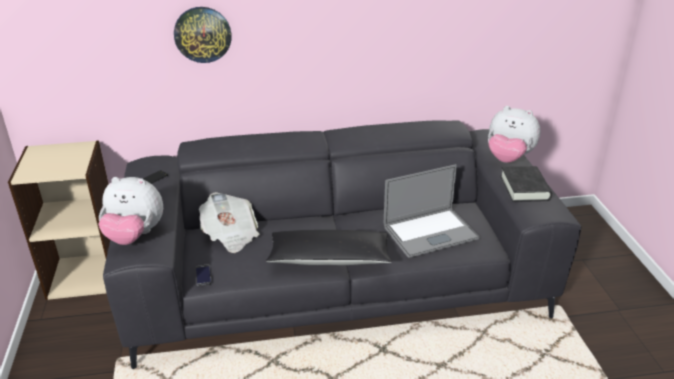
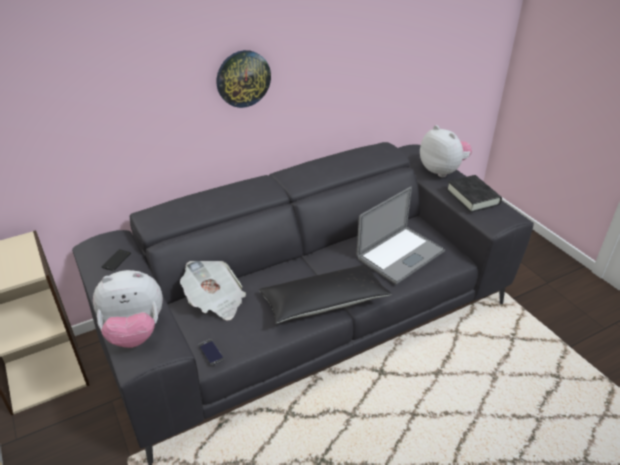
camera: 20 degrees left, 5 degrees up
wall clock [174,7,232,63] -> wall clock moved to [217,50,271,108]
plush toy [488,106,541,163] -> plush toy turned 135 degrees counterclockwise [420,125,472,177]

